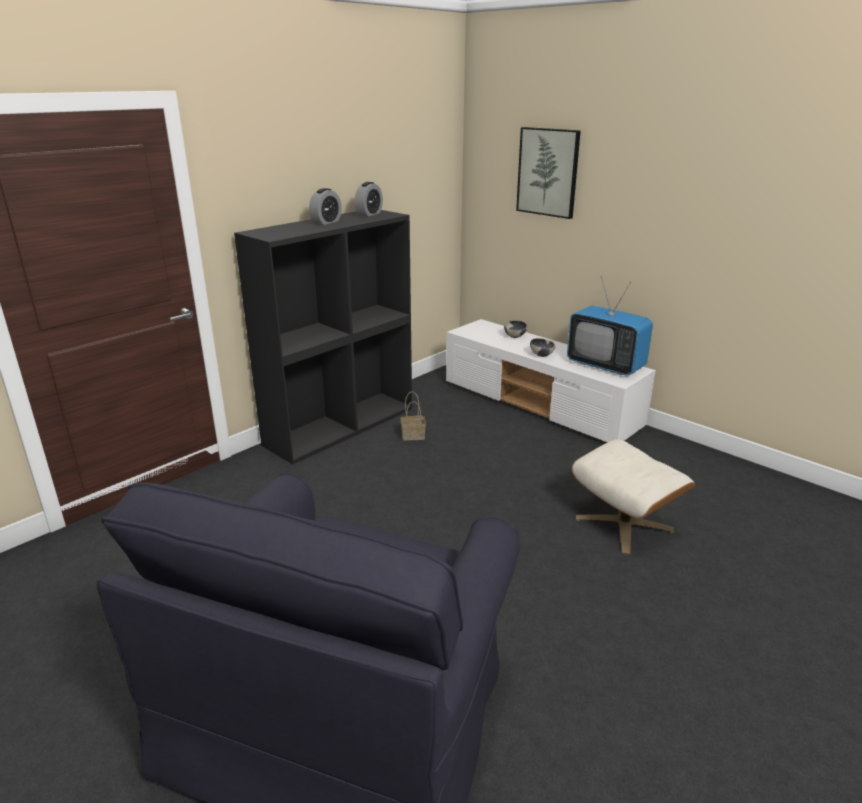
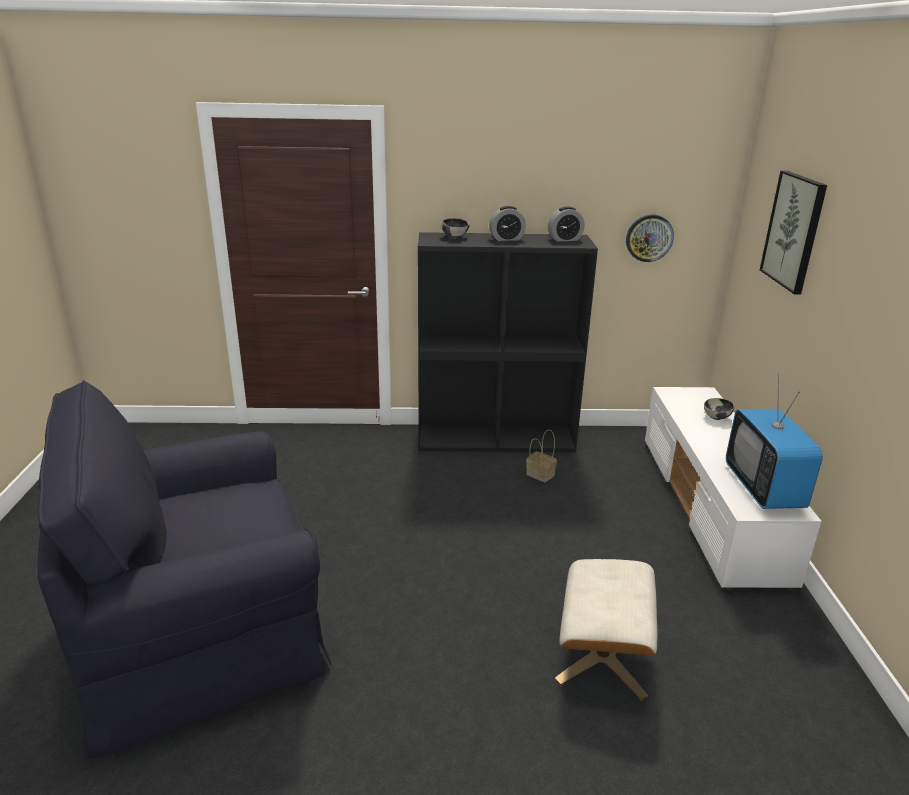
camera: 45 degrees right, 0 degrees up
bowl [530,338,556,357] -> bowl moved to [441,218,470,238]
none -> wall clock [626,215,674,262]

